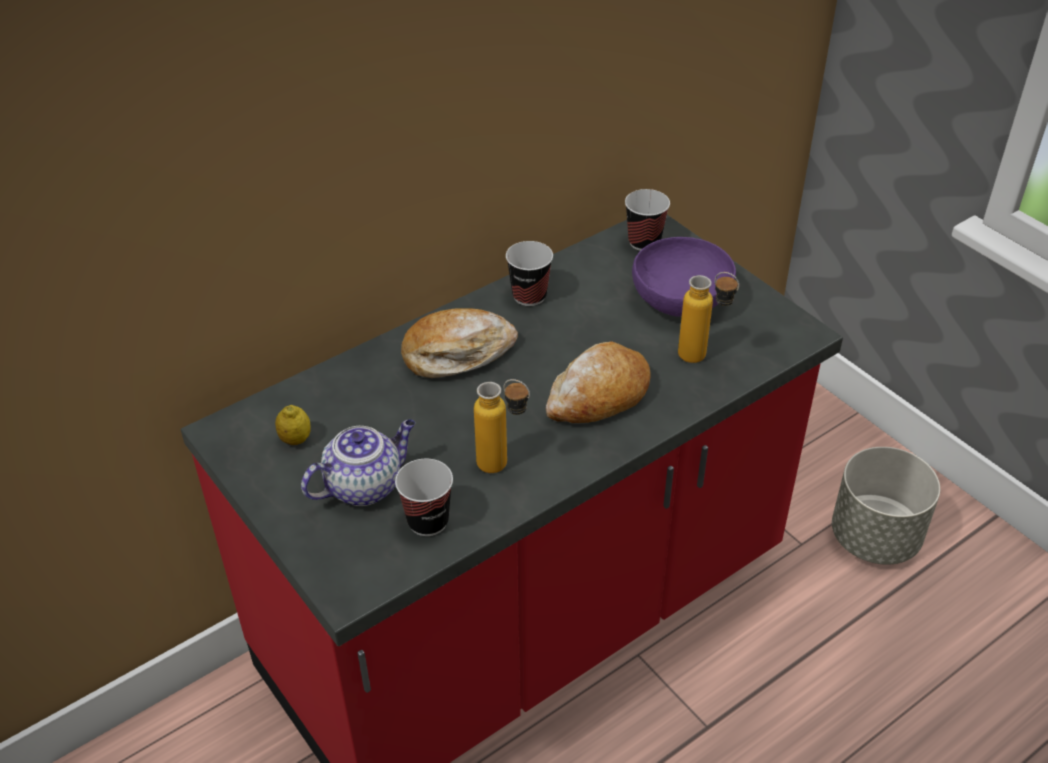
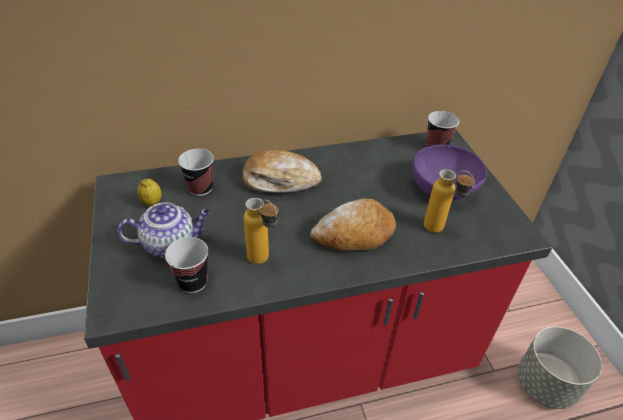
camera: 20 degrees right, 0 degrees up
cup [506,241,553,306] -> cup moved to [178,149,214,196]

